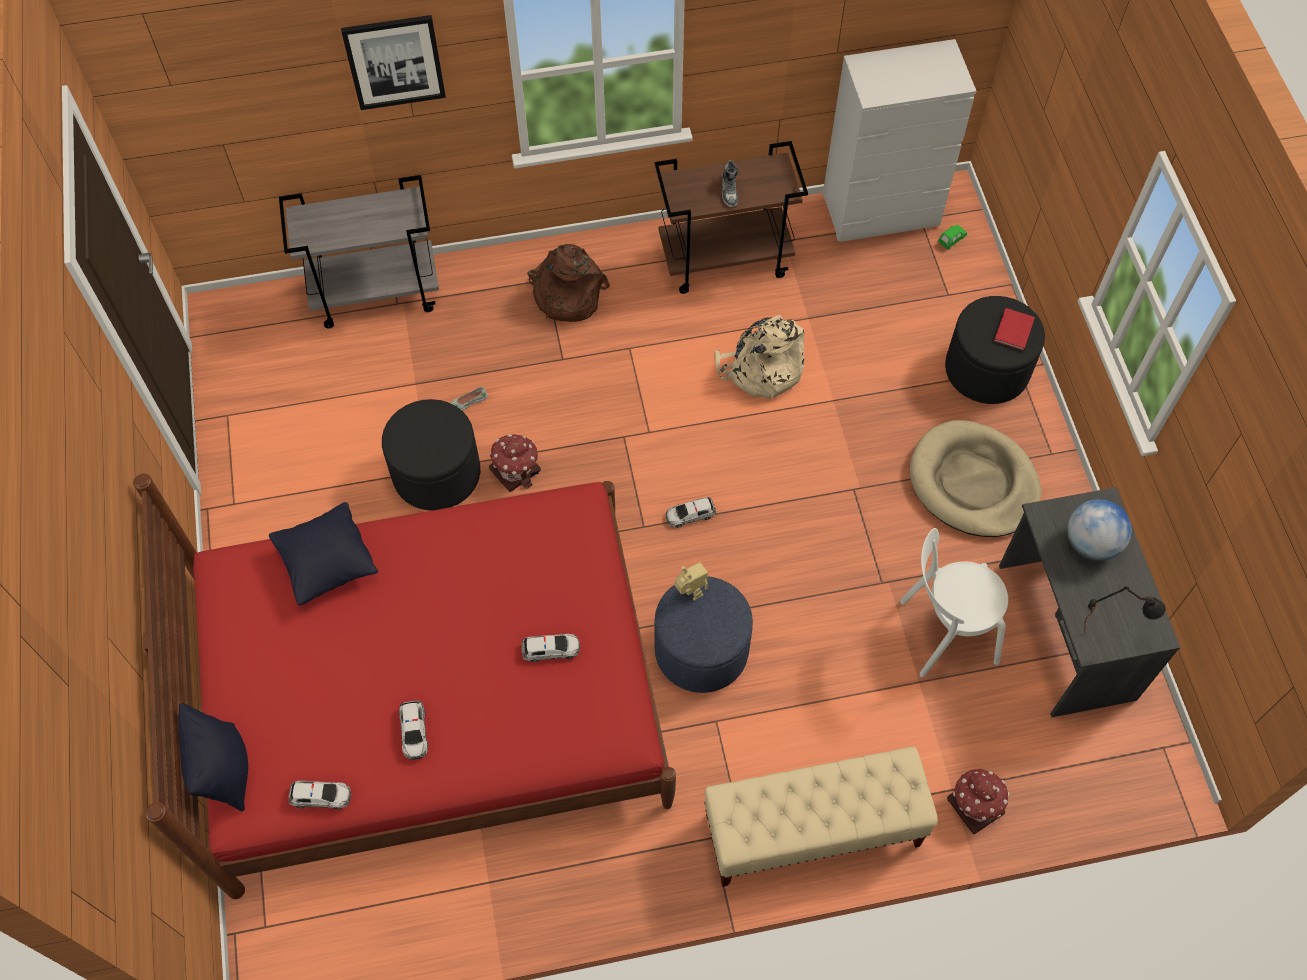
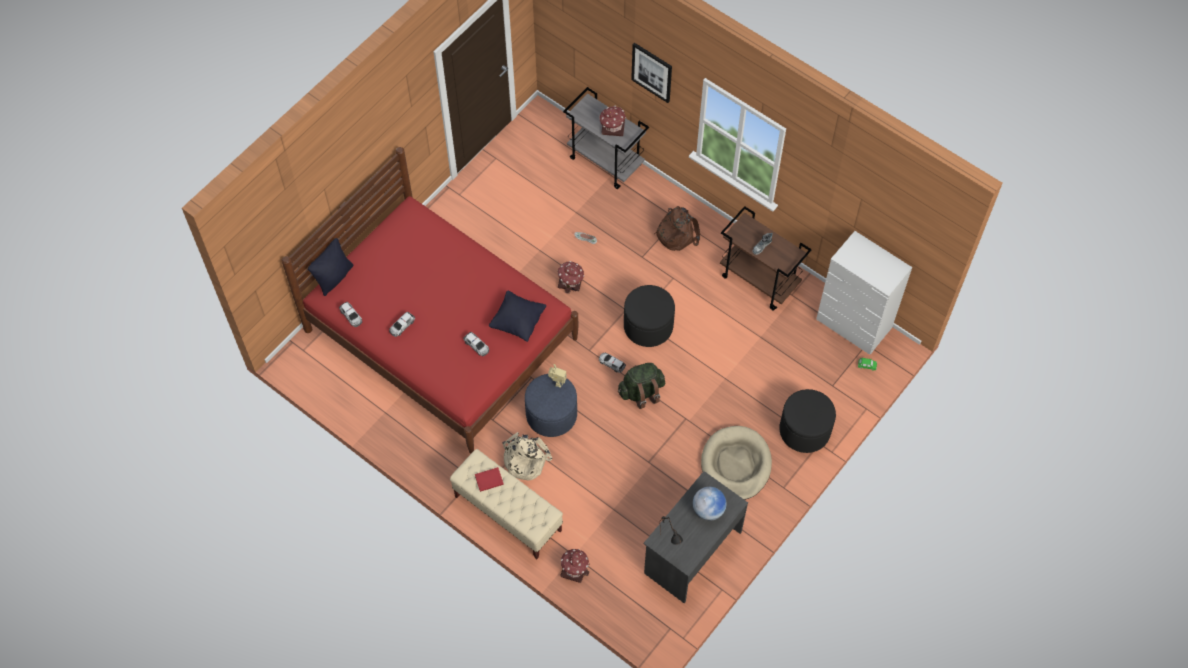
camera: 50 degrees right, 0 degrees up
black pillow [269,502,378,605] -> black pillow moved to [489,291,546,342]
black ottoman [382,399,480,511] -> black ottoman moved to [624,285,675,347]
beige backpack [715,315,805,399] -> beige backpack moved to [502,432,552,481]
white chair [900,528,1008,677] -> none
red book [994,308,1035,351] -> red book moved to [475,467,504,492]
none -> toy house [599,106,626,136]
none -> green backpack [618,363,665,409]

